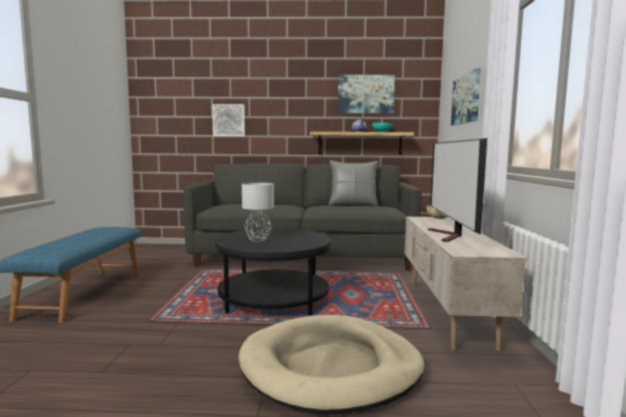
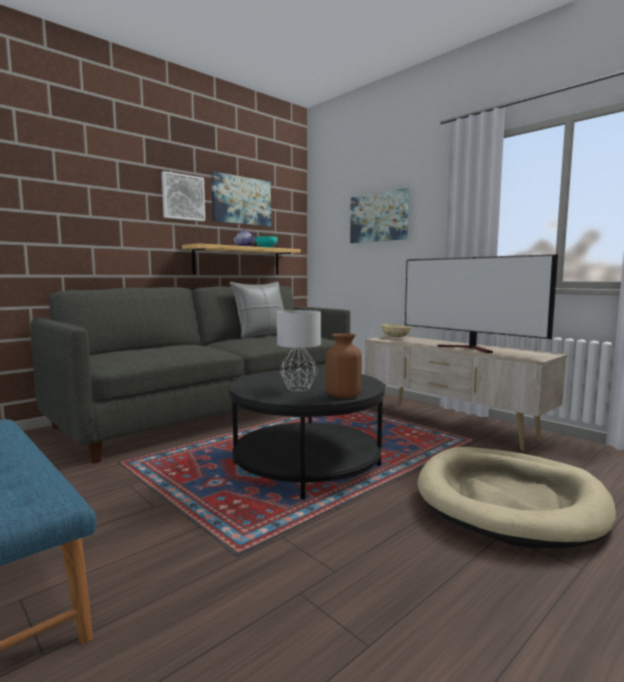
camera: 45 degrees left, 0 degrees up
picture [212,104,245,137] -> picture moved to [162,171,205,221]
none -> brown vase [326,333,362,398]

